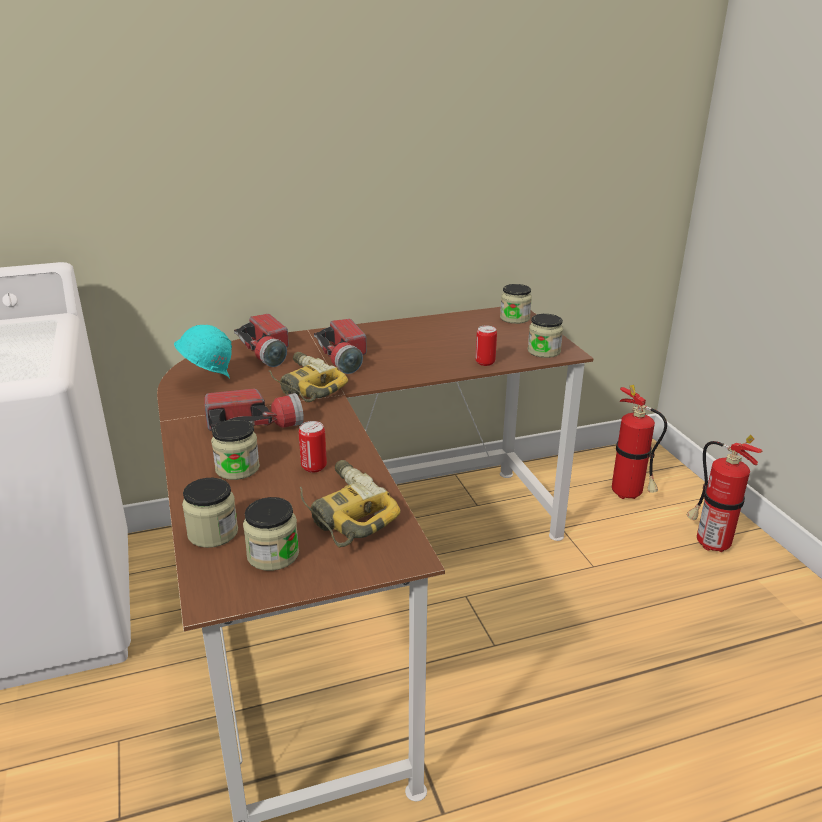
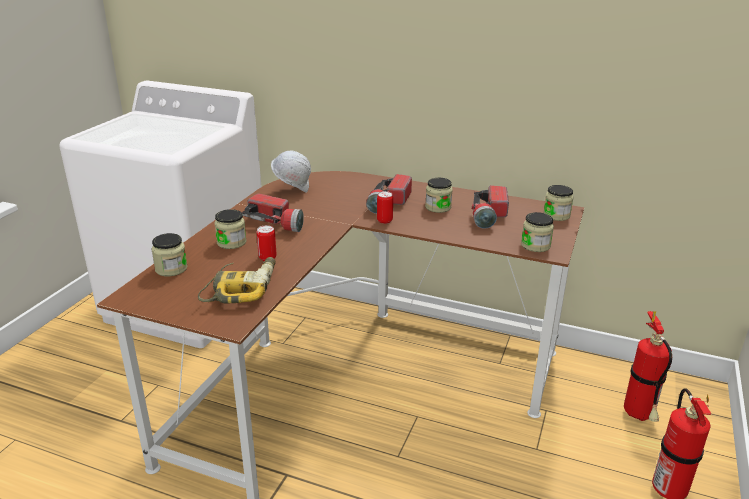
camera: 40 degrees right, 0 degrees up
turquoise hard hat [174,325,232,379] -> white hard hat [271,151,311,193]
flashlight [234,314,289,367] -> flashlight moved to [472,185,509,229]
jar [243,497,299,571] -> jar moved to [425,178,453,213]
power drill [269,352,348,402] -> none
can [475,325,497,366] -> can moved to [377,191,393,224]

